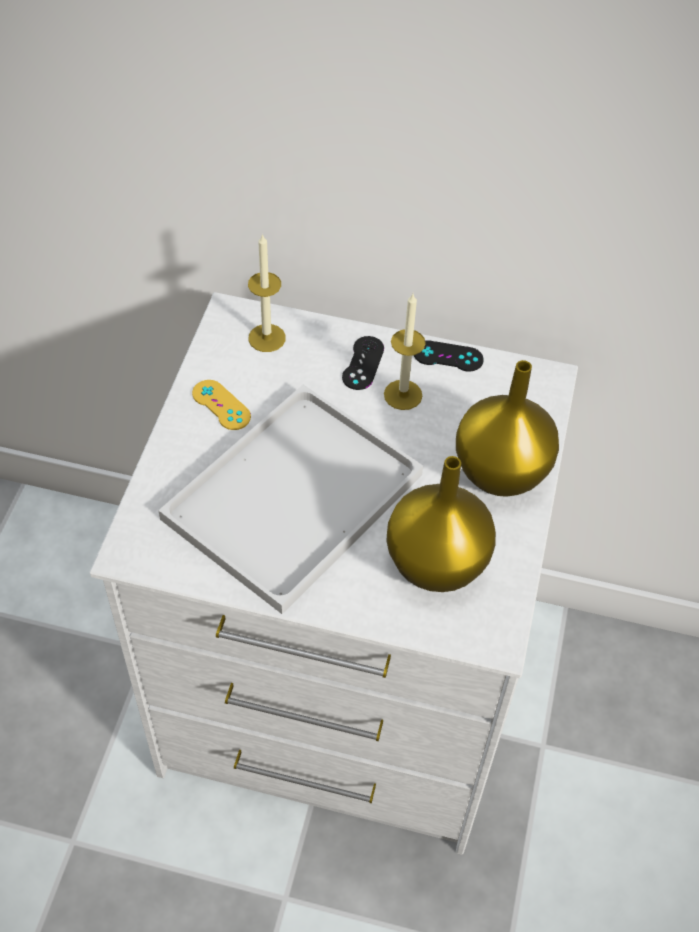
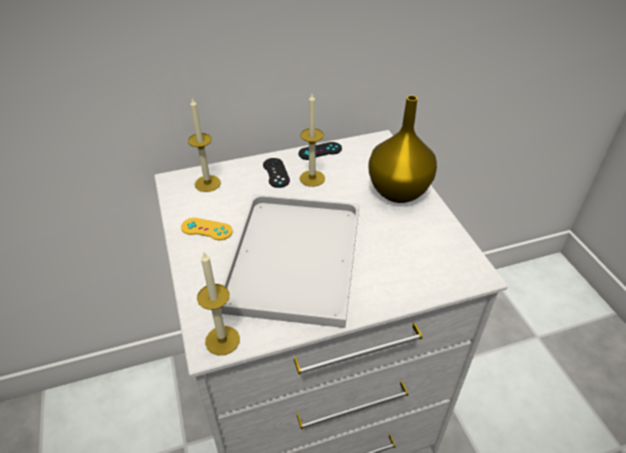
camera: 30 degrees left, 10 degrees down
yellow vase [387,456,496,592] -> none
none -> candle [197,252,240,355]

